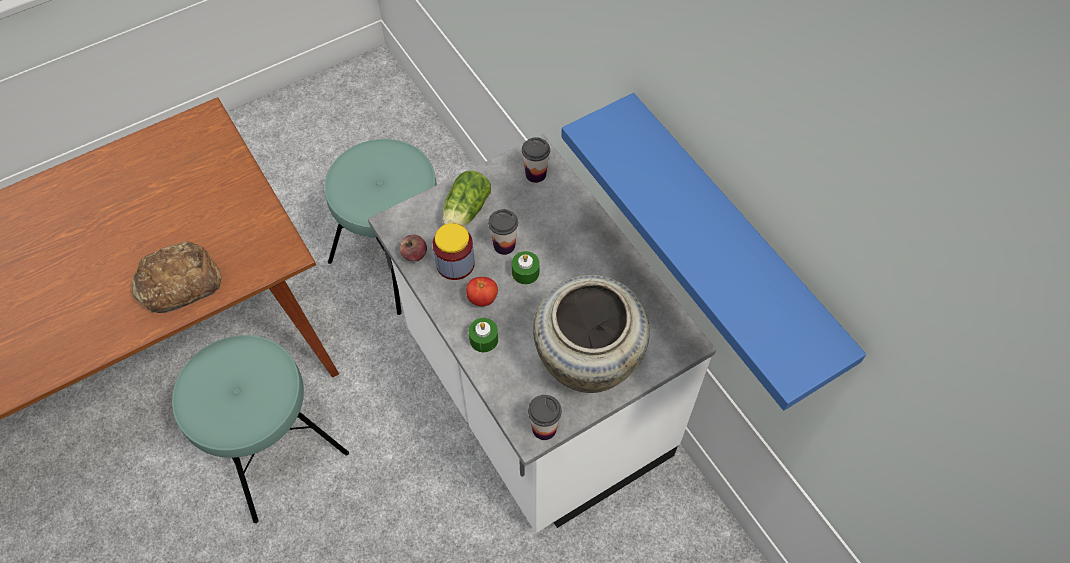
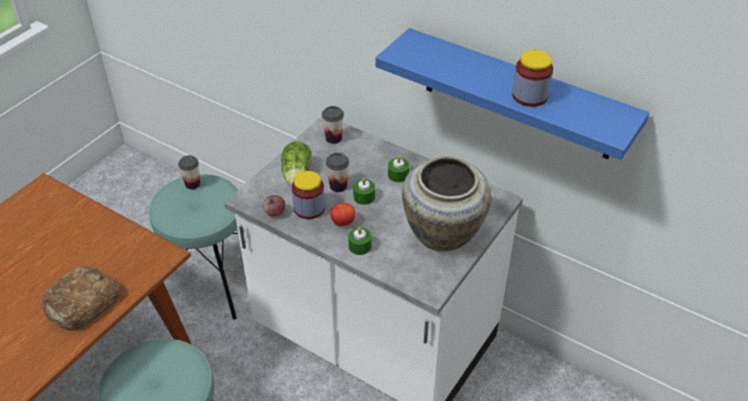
camera: 25 degrees left, 15 degrees down
cup [528,395,562,440] -> cup moved to [178,155,200,190]
none -> green candle [388,156,409,183]
none -> jar [512,50,553,107]

